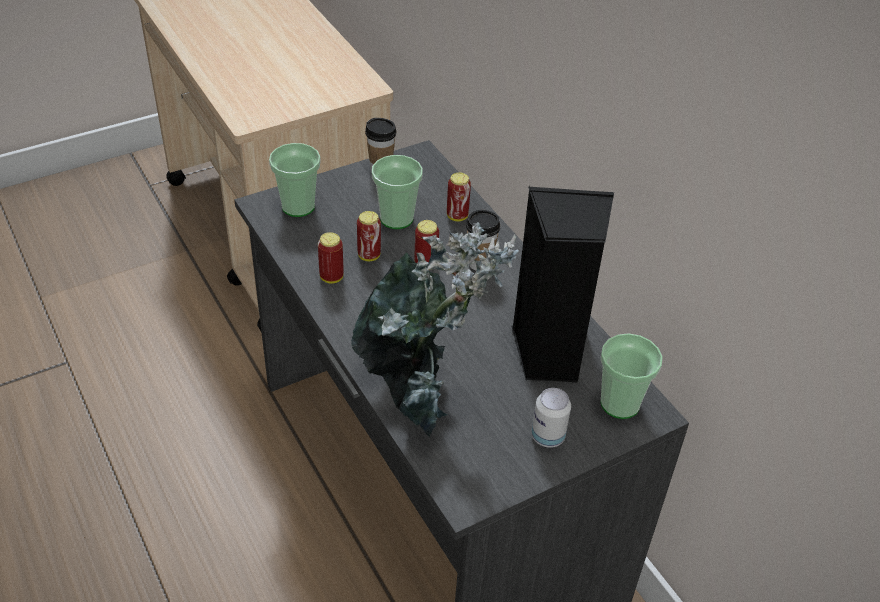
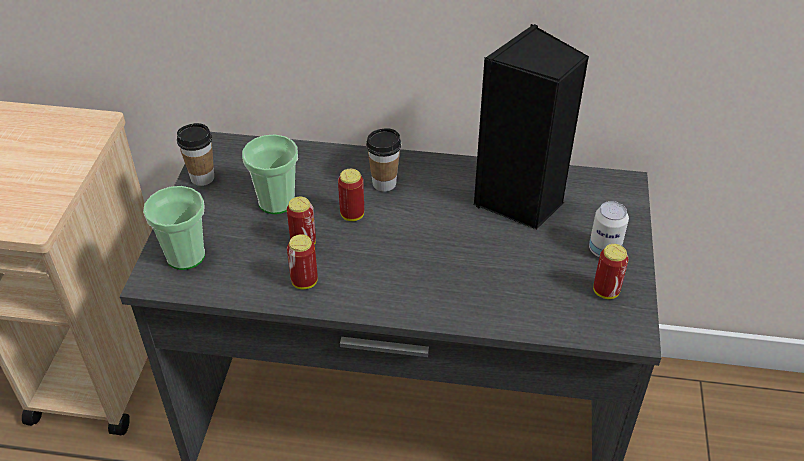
camera: 50 degrees left, 0 degrees up
potted plant [351,222,519,437] -> none
can [447,172,471,221] -> can moved to [593,244,629,299]
cup [600,333,663,419] -> none

